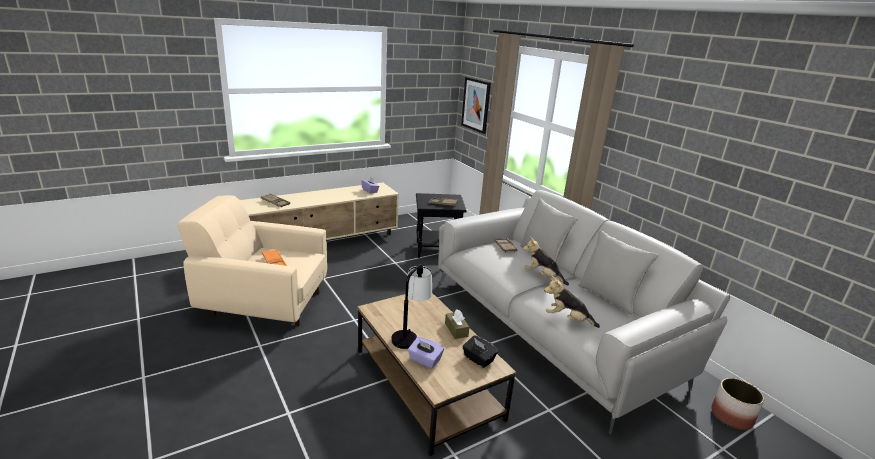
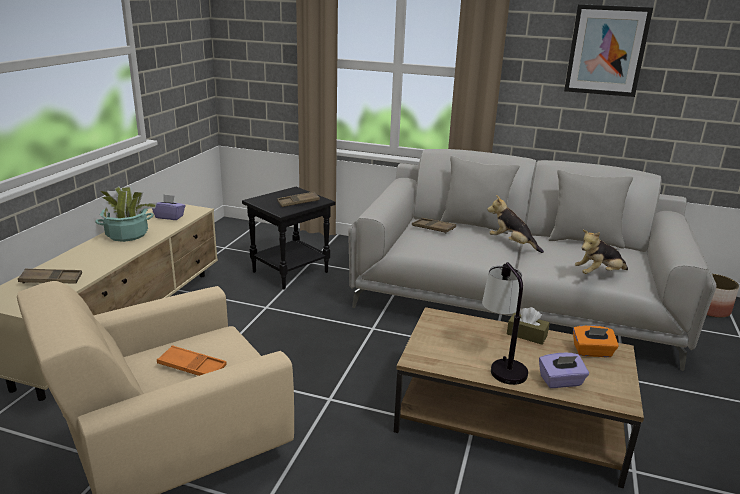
camera: 40 degrees left, 0 degrees up
picture [461,77,491,134] -> picture moved to [564,4,653,97]
black tissue box [463,335,498,368] -> orange tissue box [573,325,619,357]
plush toy [523,237,569,285] -> plush toy turned 45 degrees clockwise [487,195,544,253]
none -> potted plant [95,187,157,242]

